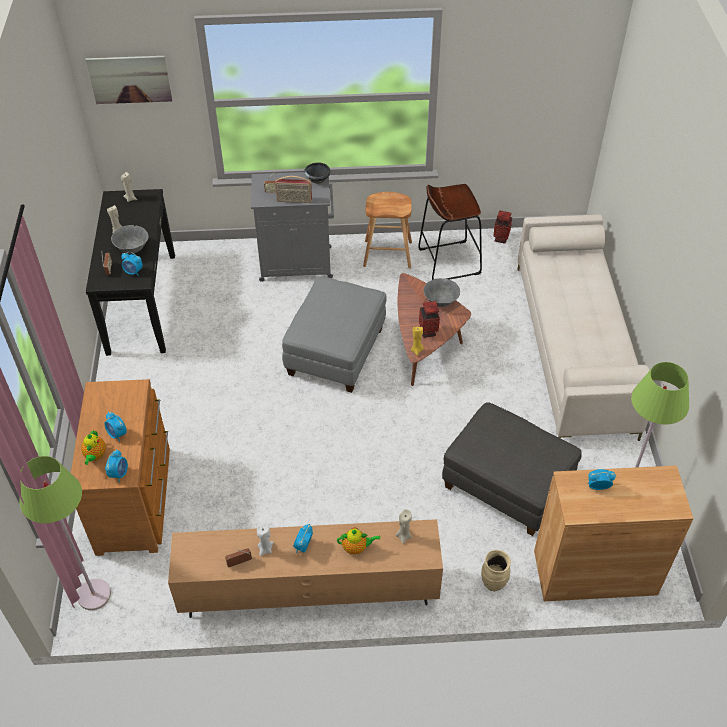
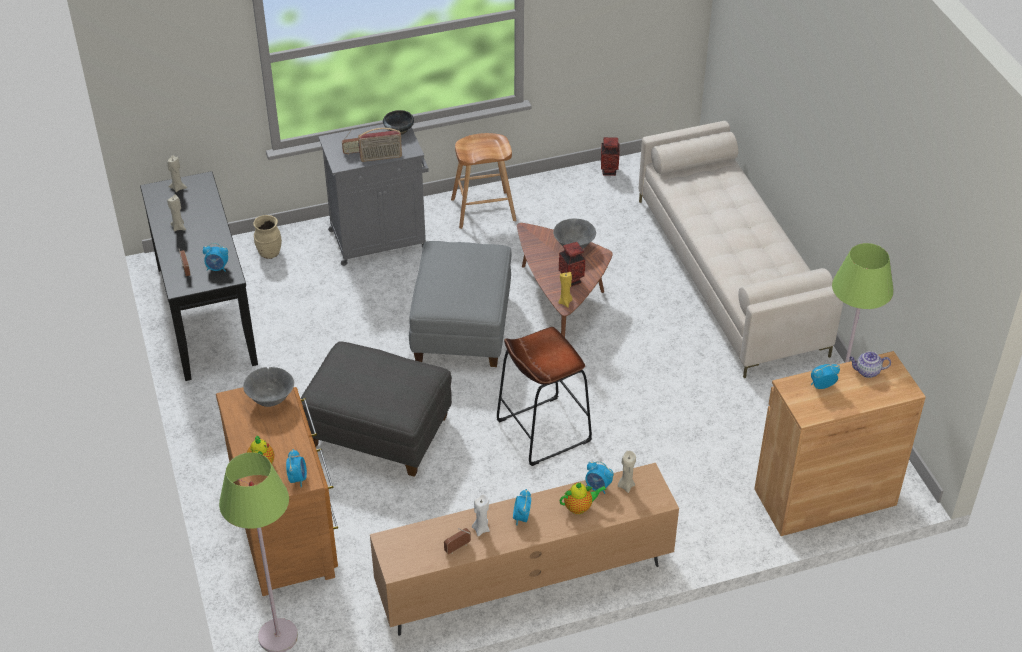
camera: 15 degrees left, 5 degrees down
picture [85,56,172,104] -> none
alarm clock [104,412,127,442] -> alarm clock moved to [585,461,614,494]
grey bowl [111,225,149,254] -> grey bowl moved to [243,367,294,407]
brown stool [418,184,482,280] -> brown stool moved to [497,327,592,466]
grey ottoman [442,402,582,536] -> grey ottoman moved to [300,342,452,477]
beige vase [481,550,511,591] -> beige vase moved to [253,215,282,259]
none -> teapot [849,351,891,378]

